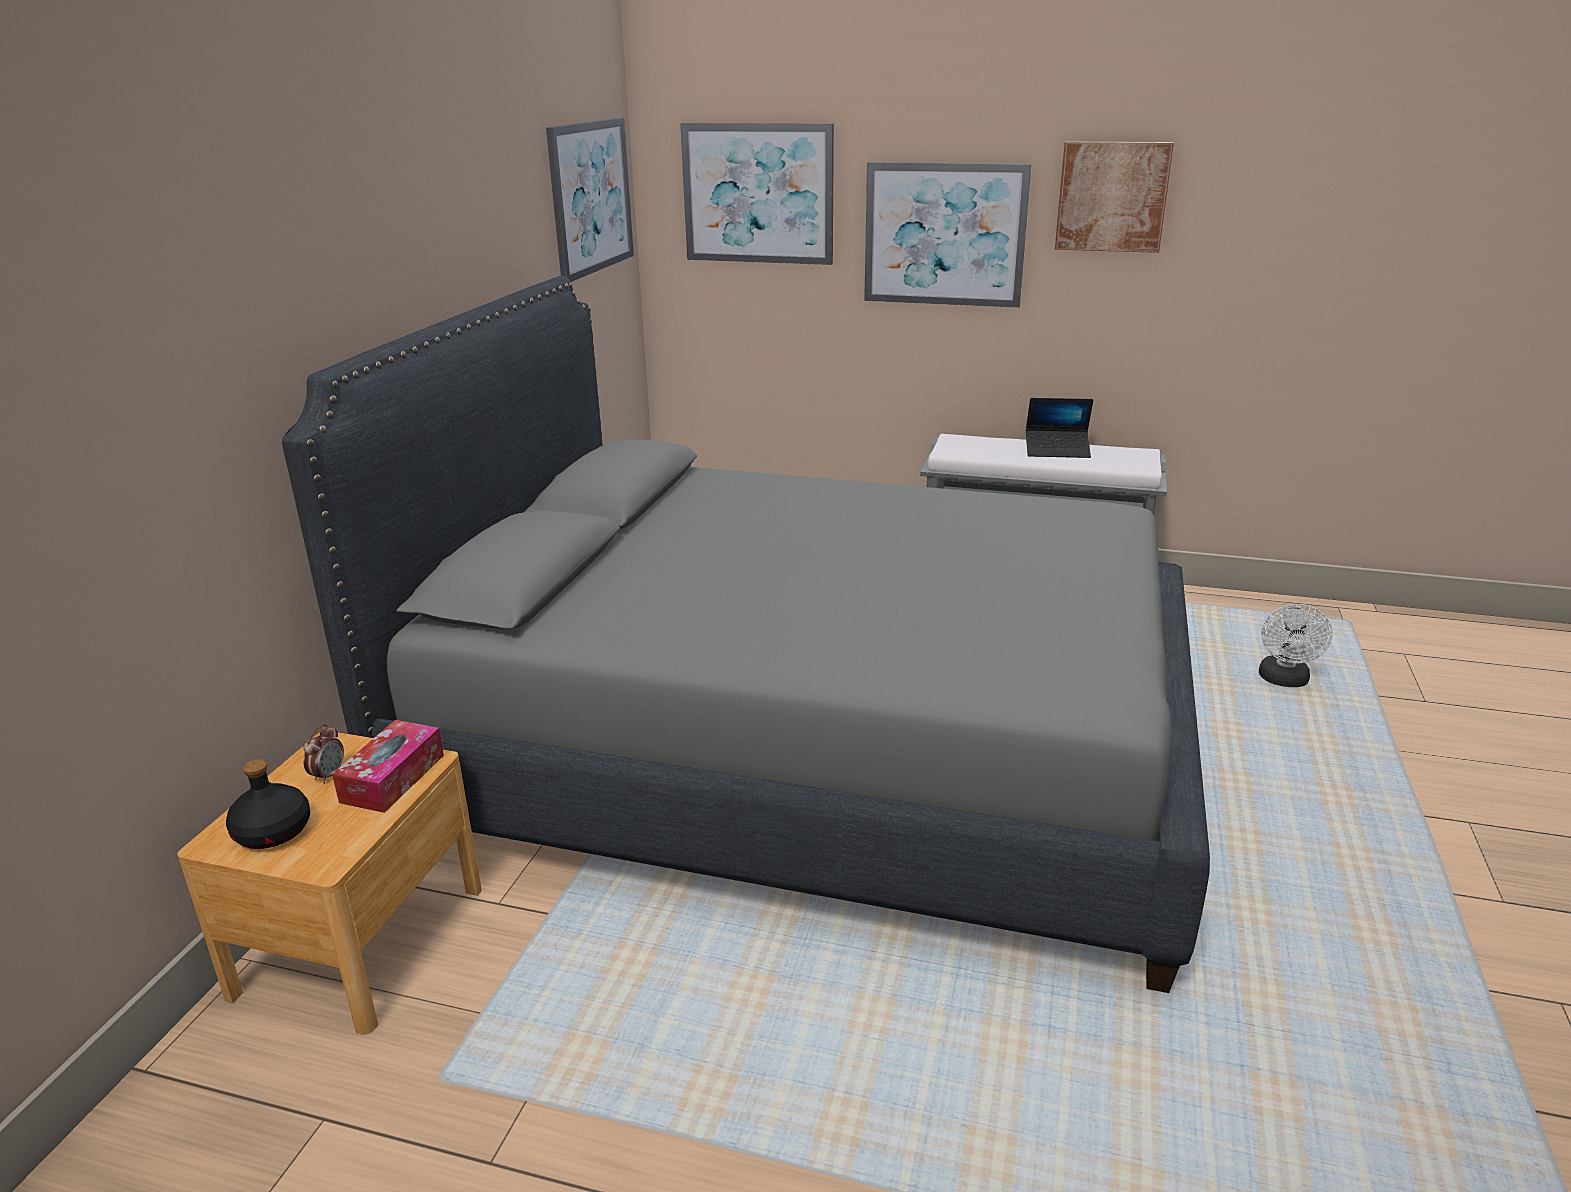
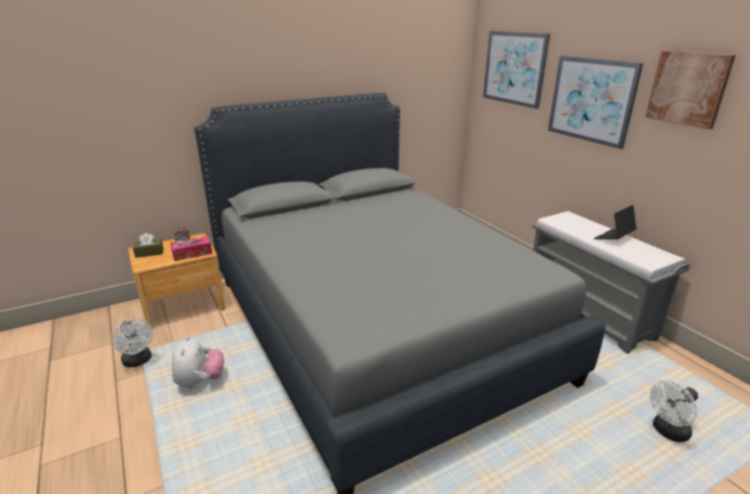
camera: 45 degrees right, 0 degrees up
black bottle [226,759,310,849] -> brown tissue box [133,233,164,258]
picture [546,118,634,282] -> none
laptop [1026,398,1093,458] -> laptop turned 90 degrees clockwise [594,205,637,239]
none -> white fan [112,319,153,367]
none -> plush toy [172,336,224,388]

